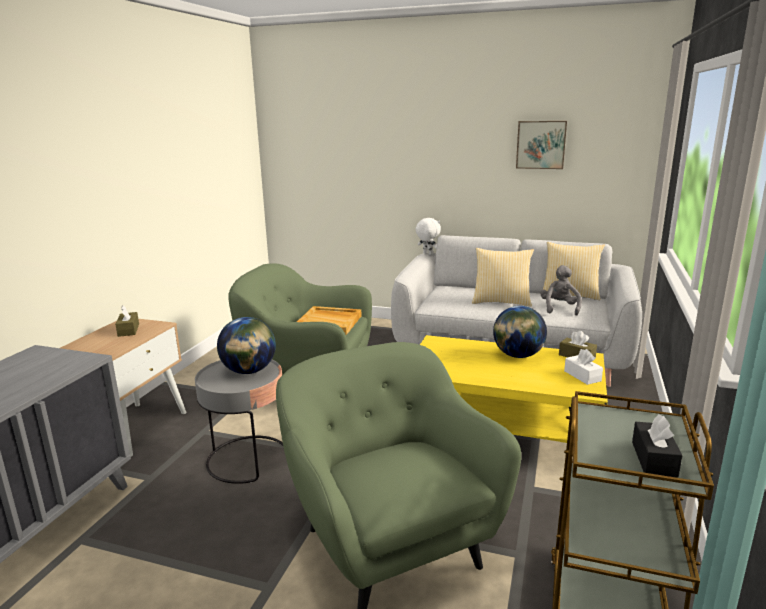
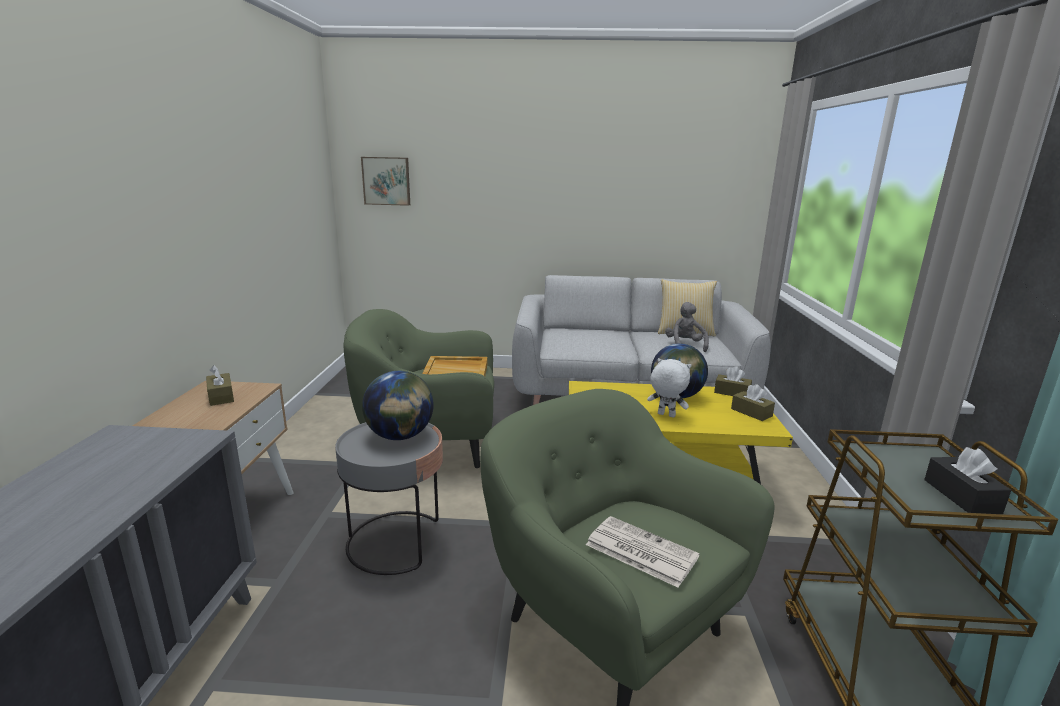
camera: 15 degrees left, 0 degrees up
white plush toy [416,218,441,255] -> white plush toy moved to [647,358,691,418]
pillow [472,248,534,307] -> none
picture [516,121,567,169] -> picture moved to [361,157,410,206]
white tissue box [564,349,603,385] -> brown tissue box [731,384,775,421]
none -> newspaper [586,516,700,588]

